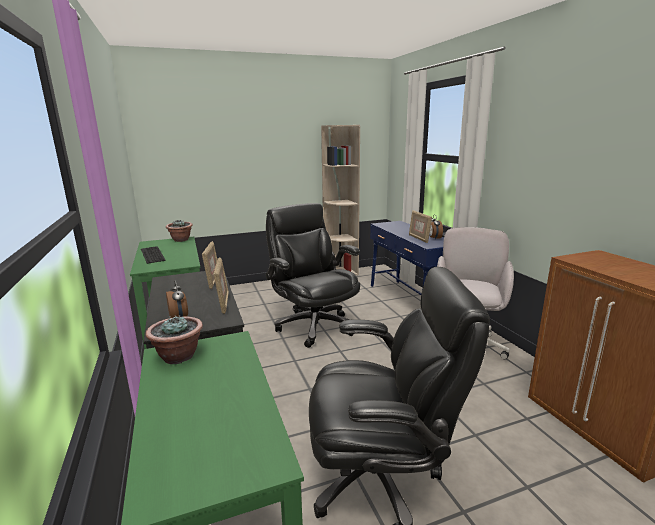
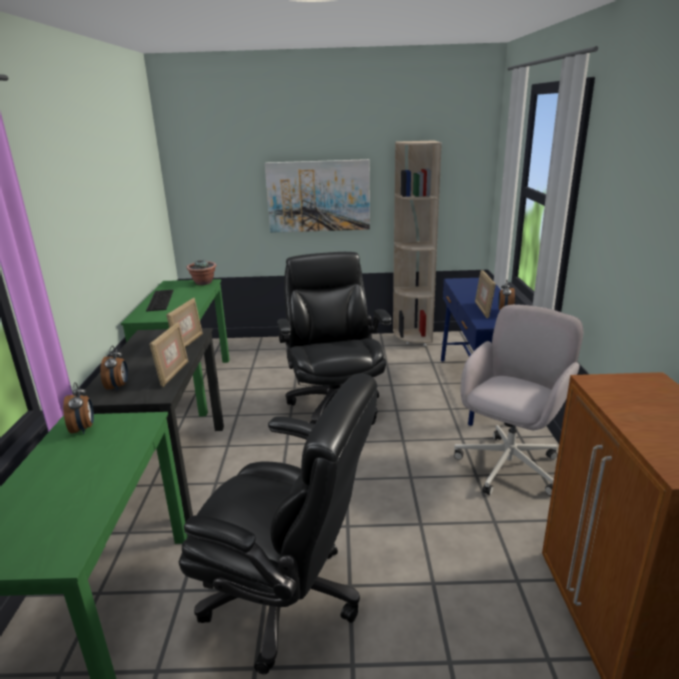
camera: 20 degrees right, 5 degrees up
potted plant [146,315,203,364] -> alarm clock [63,382,94,434]
none -> picture [265,159,370,233]

